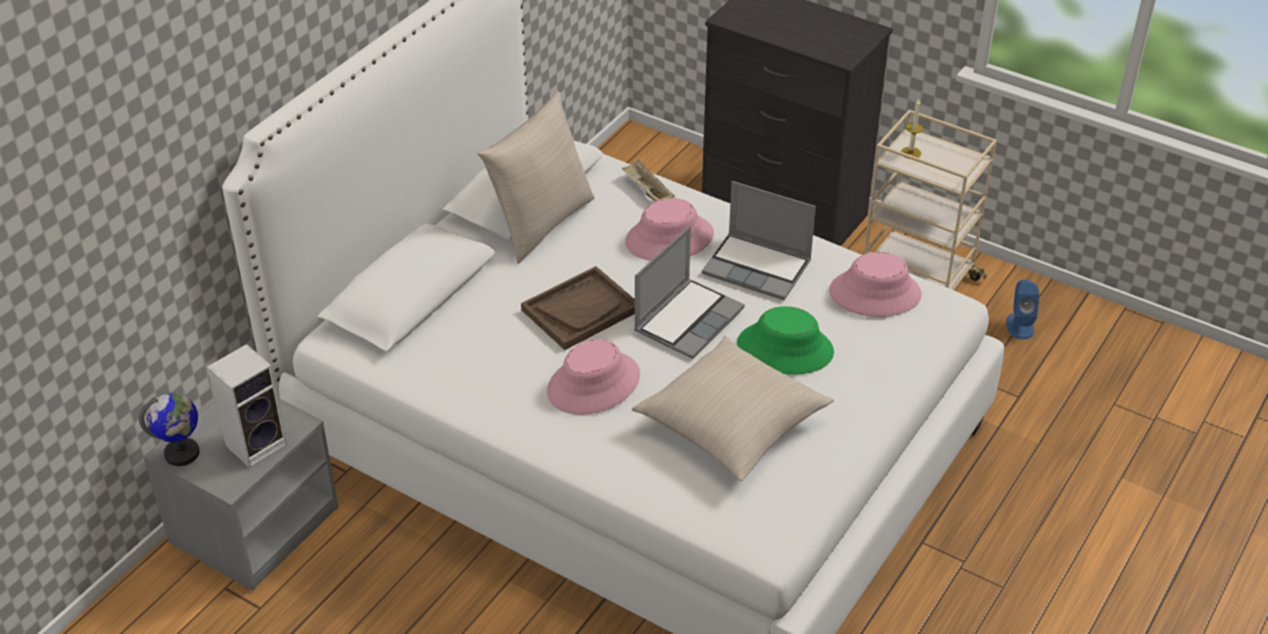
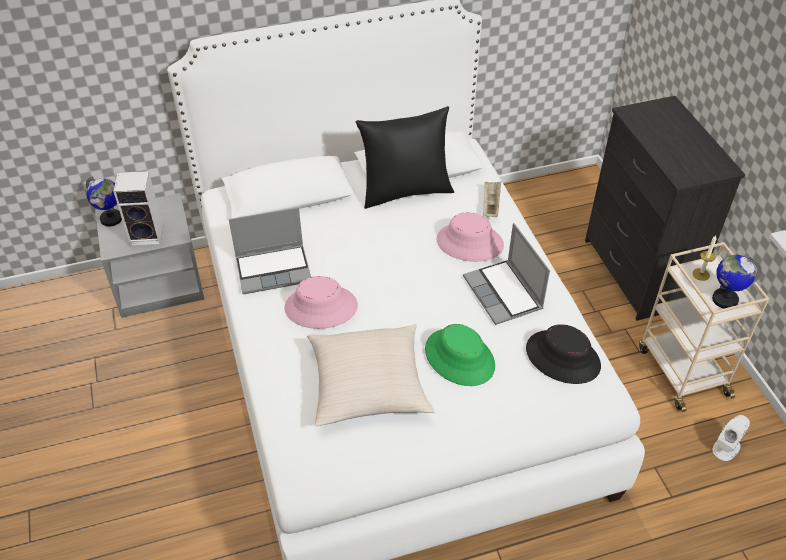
camera: 40 degrees right, 5 degrees up
beige pillow [477,91,595,264] -> black pillow [355,106,454,209]
brown tray [521,266,635,350] -> none
laptop [634,226,745,359] -> laptop moved to [229,207,311,294]
pink hat [829,252,922,317] -> black hat [526,325,601,384]
blue speaker [1006,279,1040,339] -> white speaker [712,415,750,461]
none -> globe [712,255,762,309]

